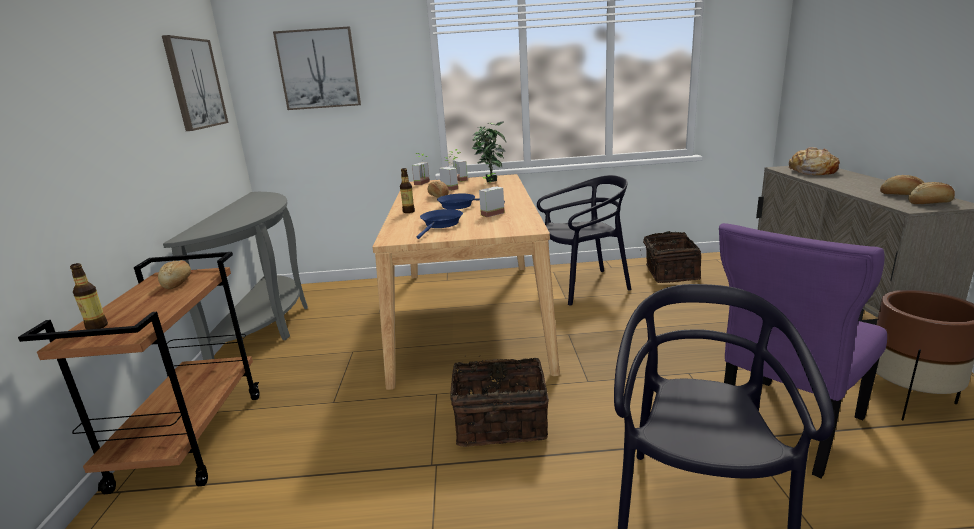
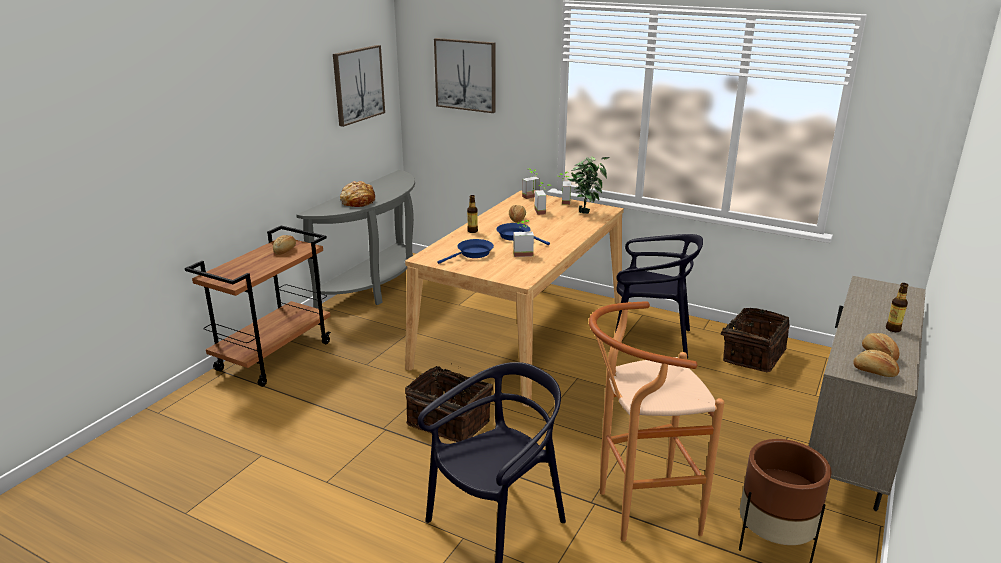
camera: 30 degrees right, 5 degrees up
bottle [70,263,108,330] -> bottle moved to [886,283,908,332]
purple chair [719,223,887,478] -> brown stool [589,301,724,542]
bread [789,147,840,175] -> bread moved to [340,181,375,207]

